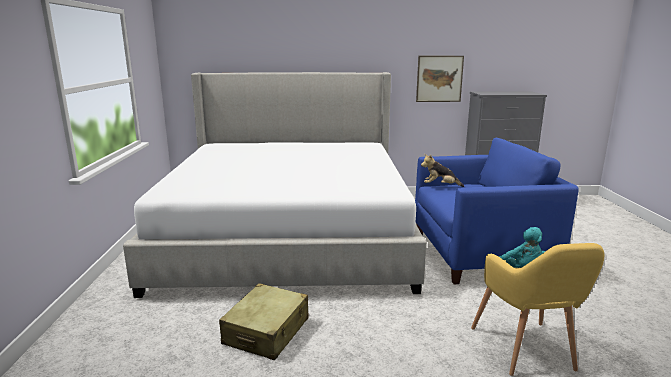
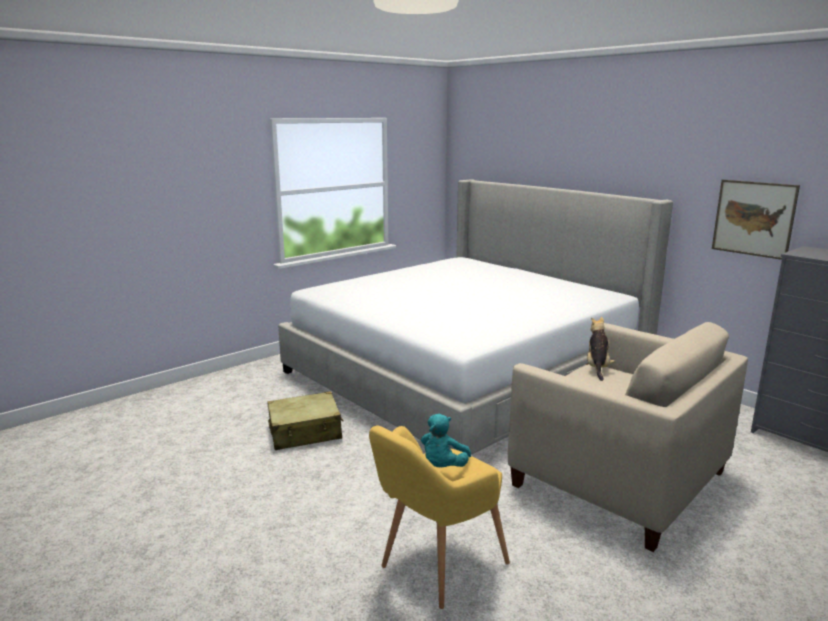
camera: 50 degrees right, 0 degrees up
blue armchair [415,138,579,284] -> beige armchair [508,322,748,552]
plush toy [421,154,464,187] -> plush toy turned 45 degrees clockwise [587,317,615,381]

